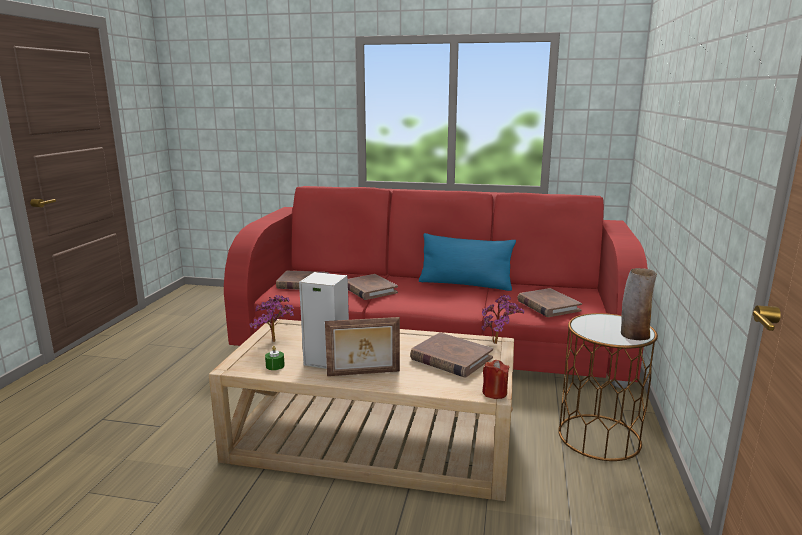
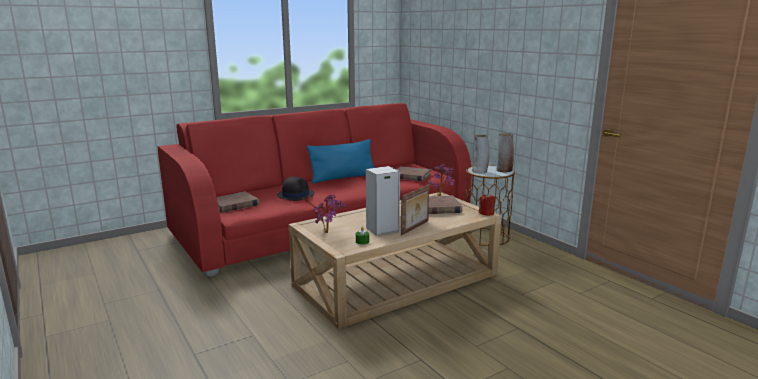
camera: 45 degrees left, 0 degrees up
brown book [348,274,398,300] -> black hat [277,176,314,201]
none -> vase [472,135,490,173]

